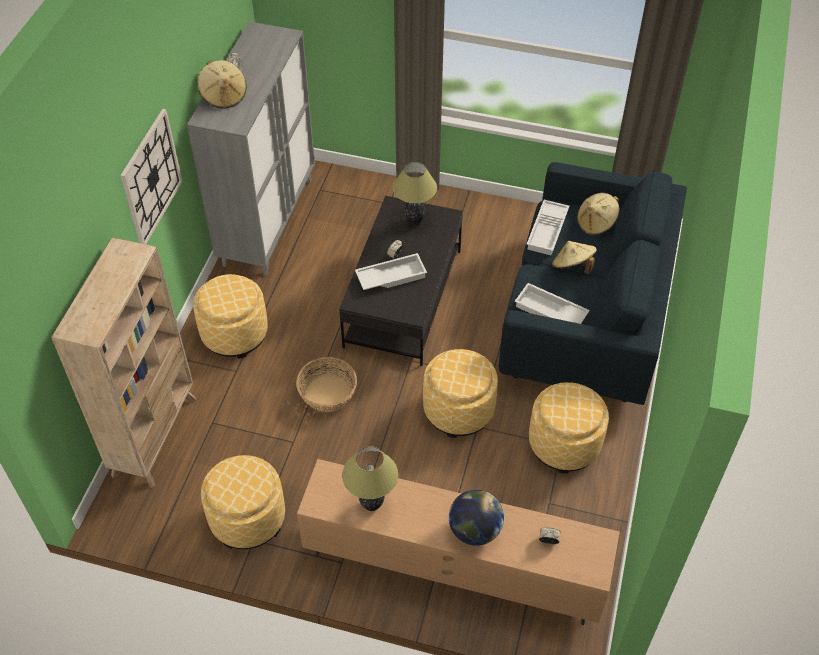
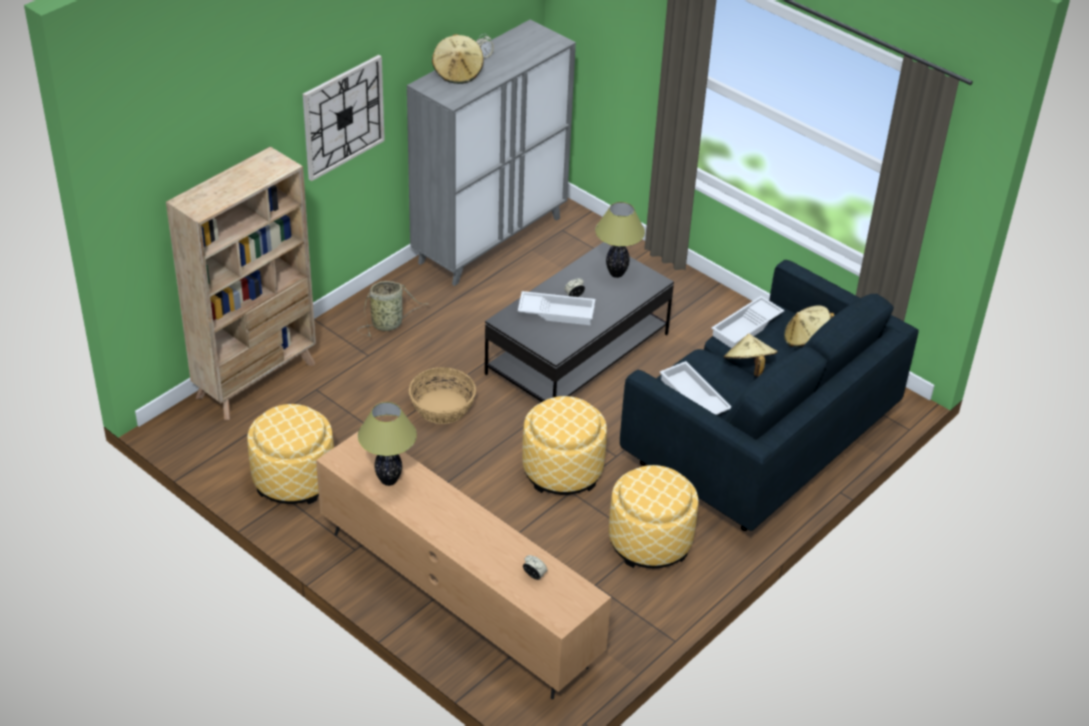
camera: 25 degrees right, 10 degrees down
ottoman [193,274,268,359] -> basket [357,281,428,337]
globe [449,490,504,546] -> none

